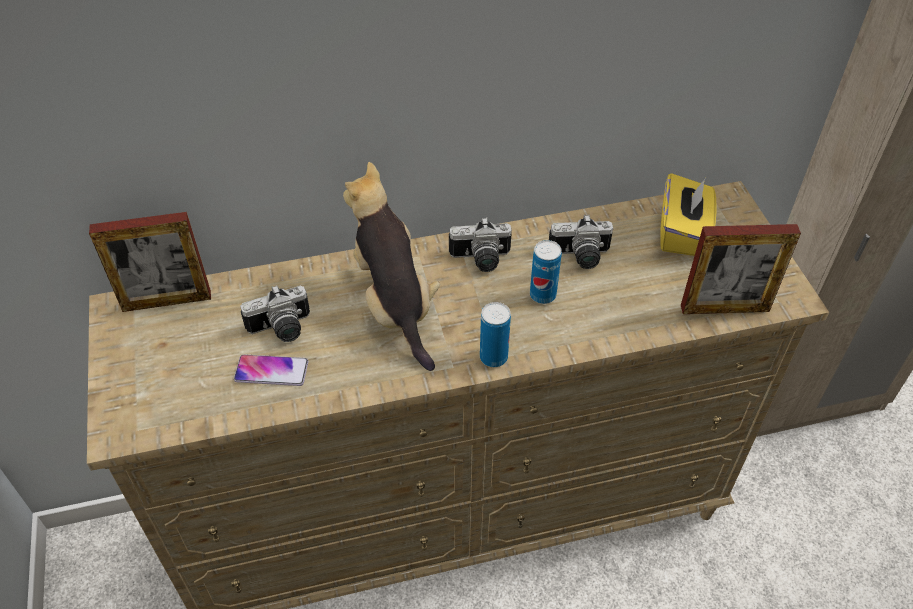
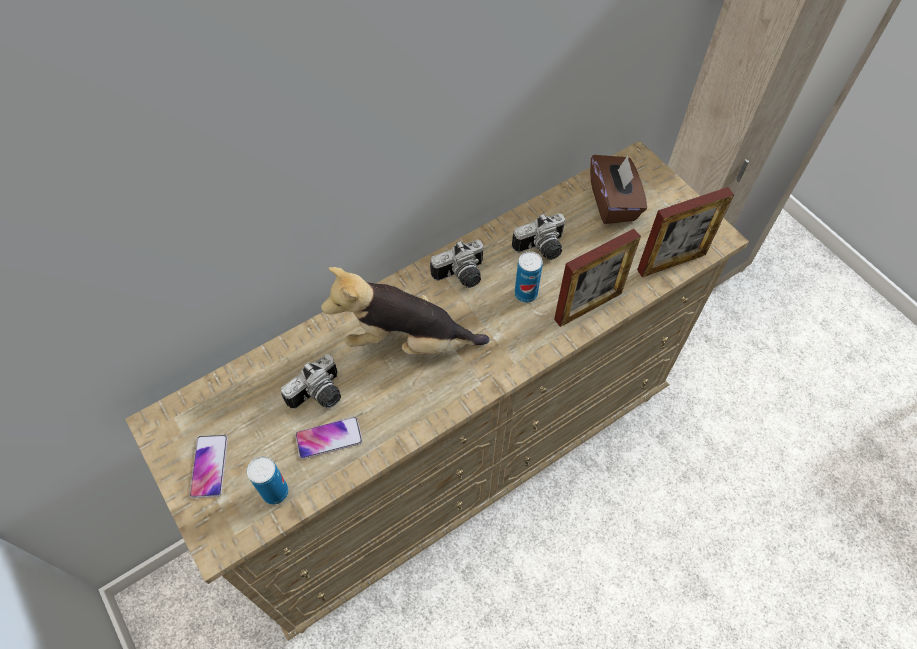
camera: 20 degrees left, 10 degrees up
picture frame [89,212,211,312] -> picture frame moved to [554,229,641,327]
plush toy [343,162,440,371] -> plush toy turned 45 degrees counterclockwise [321,267,490,355]
can [480,302,511,367] -> can moved to [247,456,289,505]
yellow tissue box [660,173,716,256] -> brown tissue box [590,155,647,224]
none -> phone [190,435,228,498]

